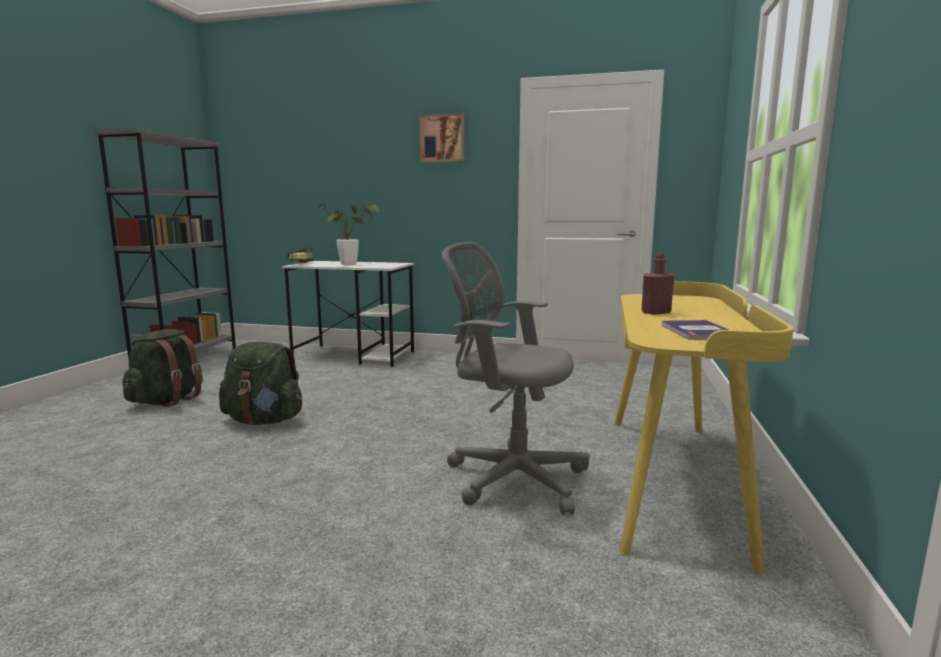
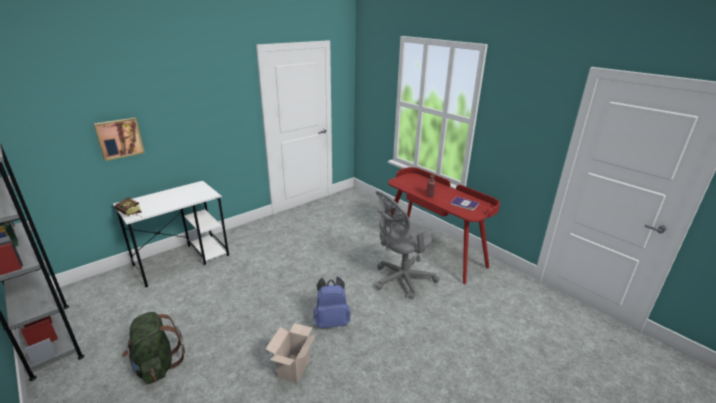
camera: 55 degrees left, 15 degrees up
green backpack [219,342,302,425] -> none
potted plant [316,201,379,265] -> none
picture [419,113,464,163] -> picture moved to [94,118,145,161]
yellow desk [614,281,794,575] -> red desk [388,167,500,284]
none -> cardboard box [266,323,316,383]
none -> blue backpack [314,277,351,328]

